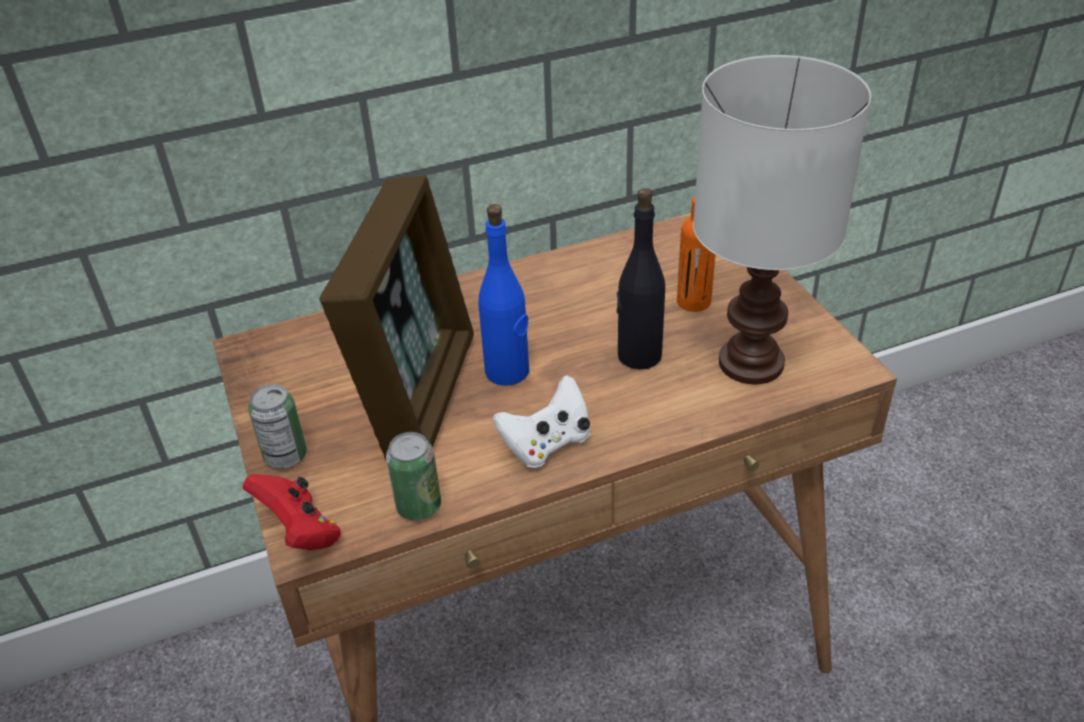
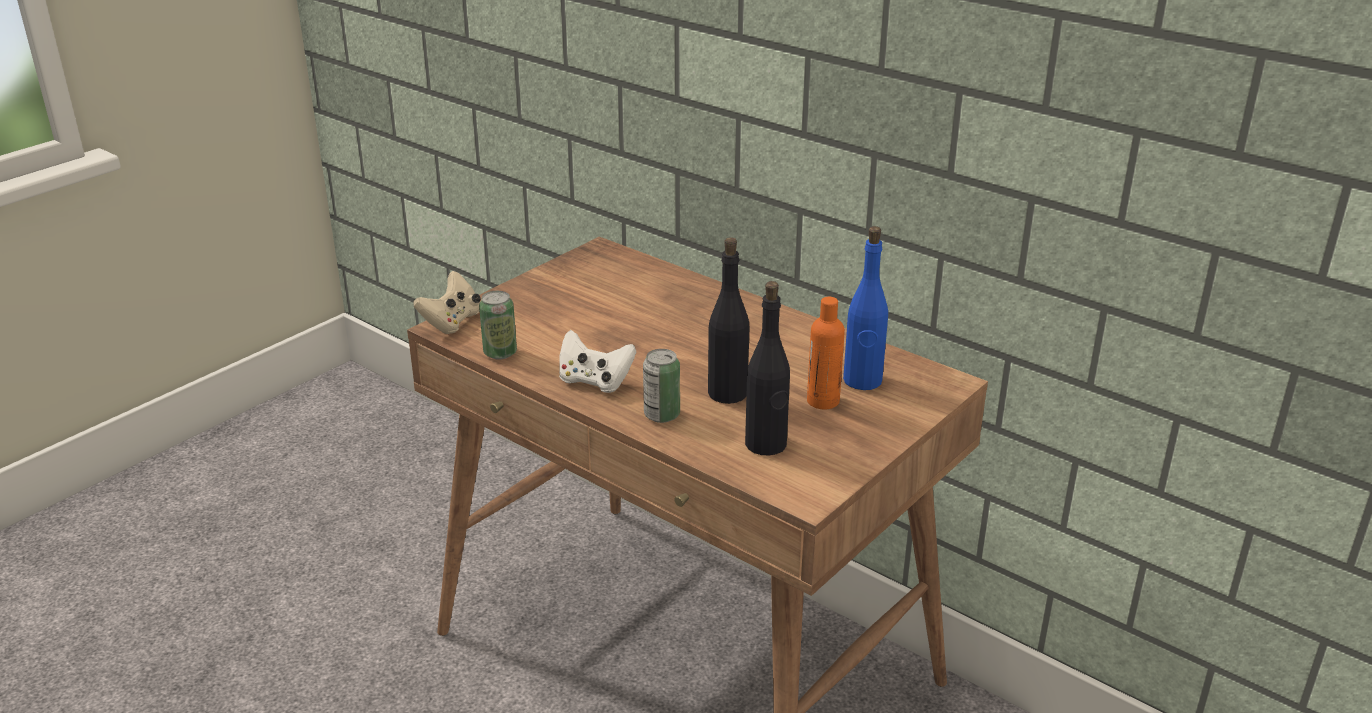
camera: 60 degrees right, 10 degrees down
red game controller [243,474,341,550] -> beige game controller [413,271,481,334]
can [248,384,307,469] -> can moved to [643,349,680,423]
picture frame [319,175,474,462] -> none
blue bottle [479,204,529,386] -> blue bottle moved to [843,226,888,390]
white table lamp [693,55,871,384] -> black bottle [745,281,790,455]

